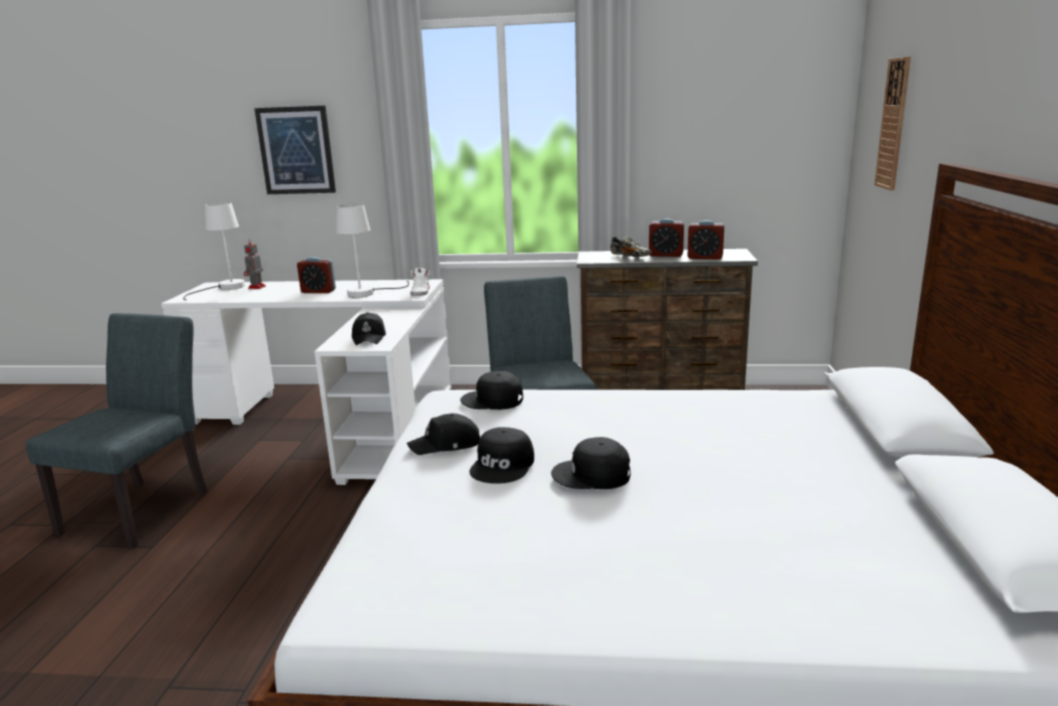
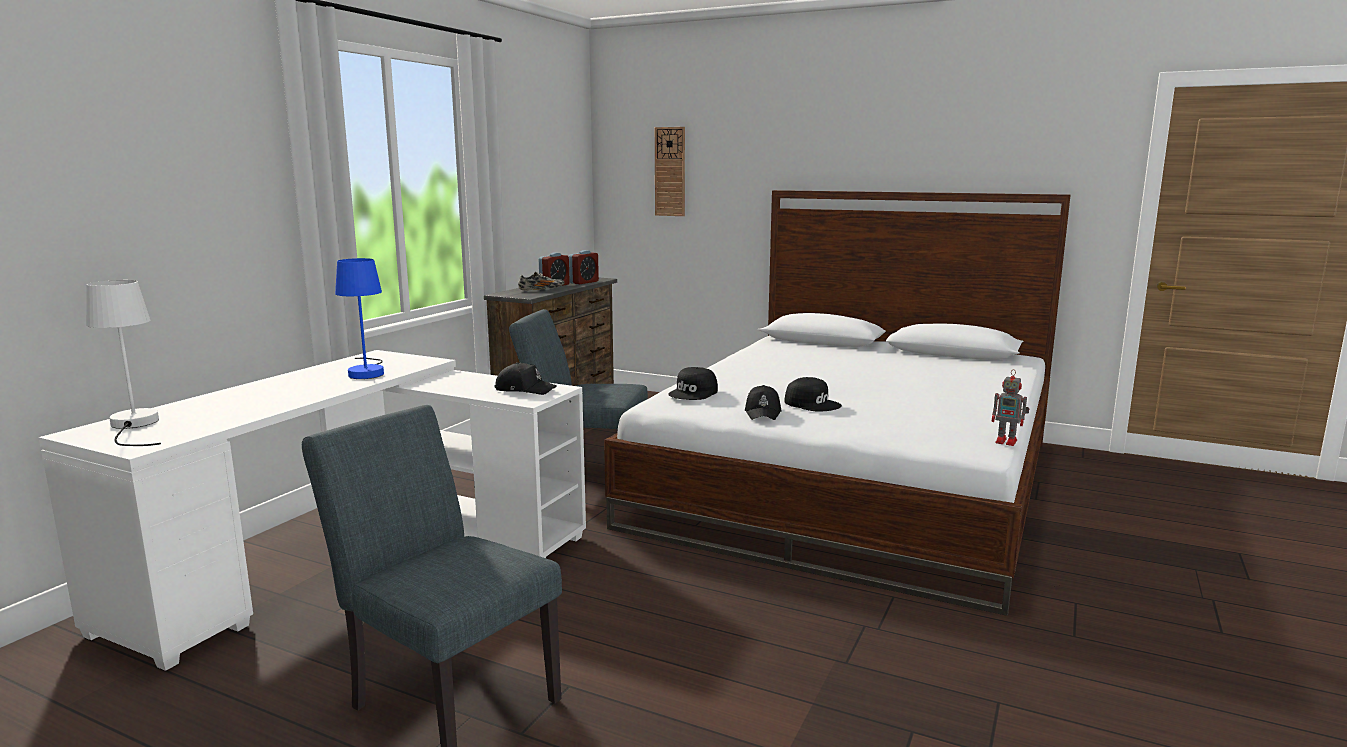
camera: 70 degrees left, 5 degrees down
toy robot [244,238,266,289] -> toy robot moved to [992,369,1029,446]
picture [254,106,336,194] -> none
alarm clock [297,257,336,293] -> none
white table lamp [336,204,410,298] -> blue table lamp [335,258,384,379]
white shoe [410,268,430,296] -> none
black cap [551,437,631,489] -> none

